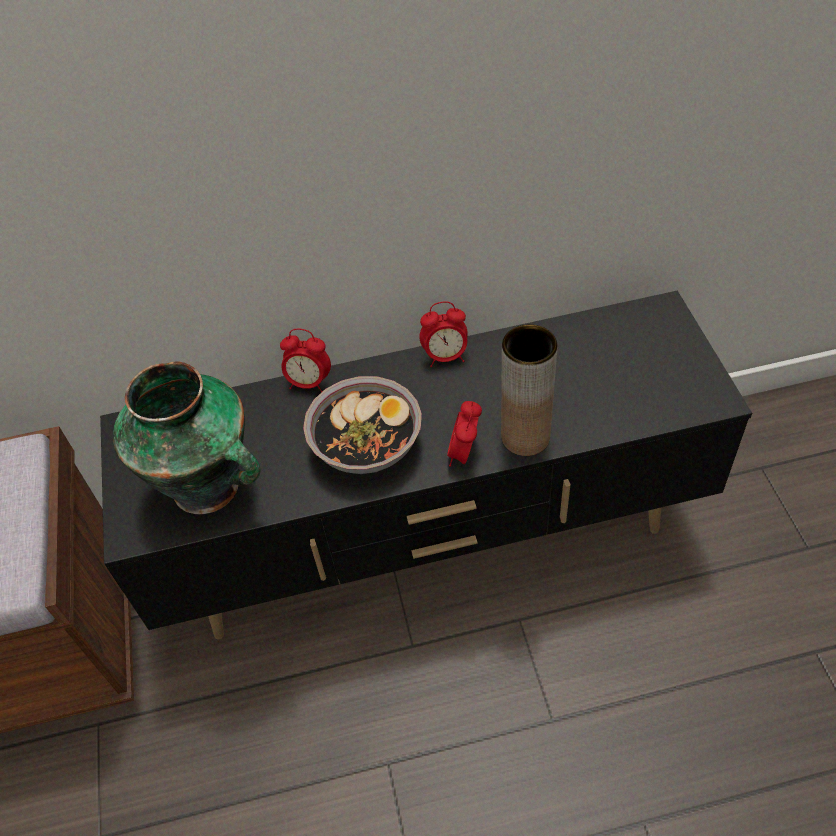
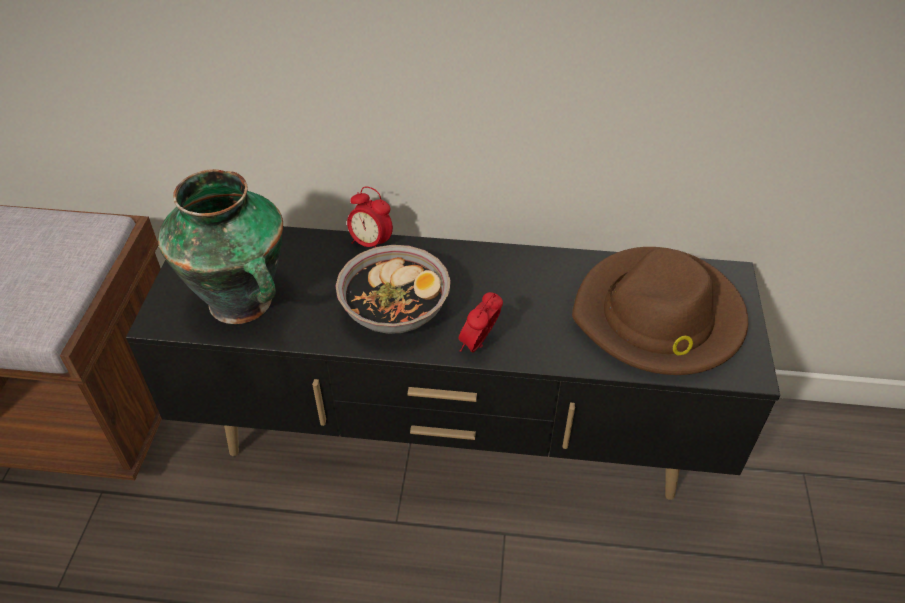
camera: 15 degrees right, 5 degrees down
alarm clock [419,301,468,367] -> none
brown vase [501,324,558,456] -> none
none -> brown hat [572,247,748,375]

